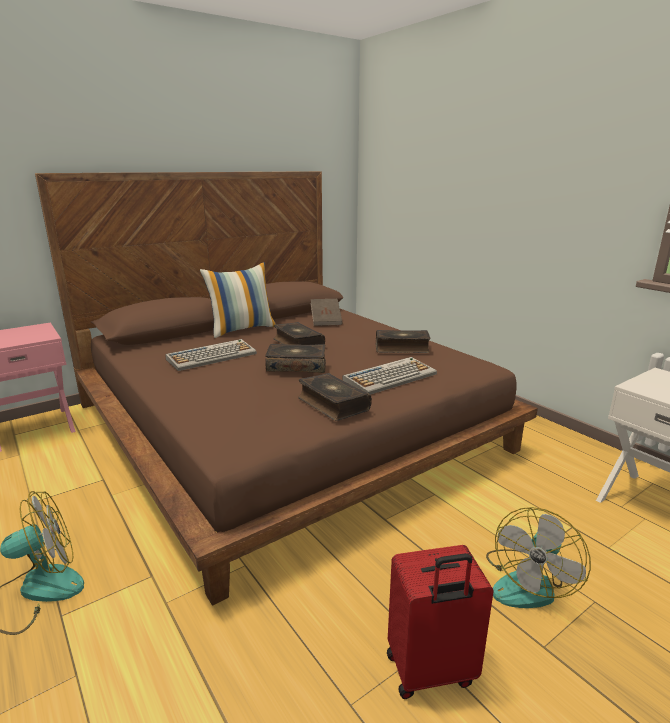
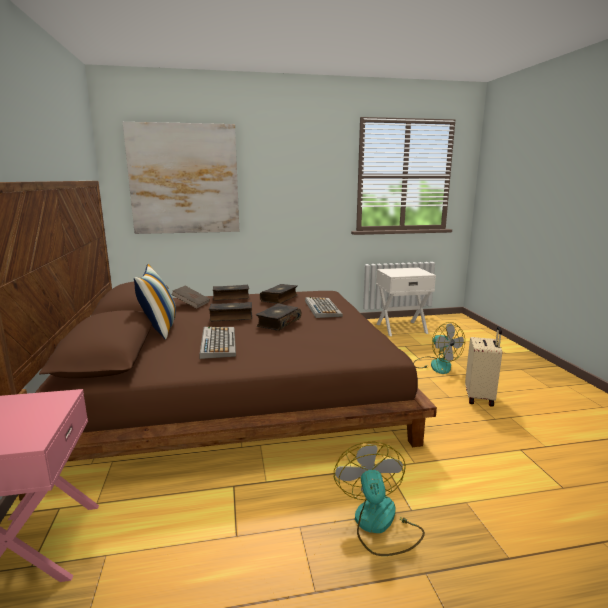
camera: 65 degrees left, 5 degrees down
book [298,373,372,421] -> book moved to [213,285,249,301]
red suitcase [387,545,494,699] -> beige suitcase [465,326,502,407]
none -> picture [123,122,239,234]

